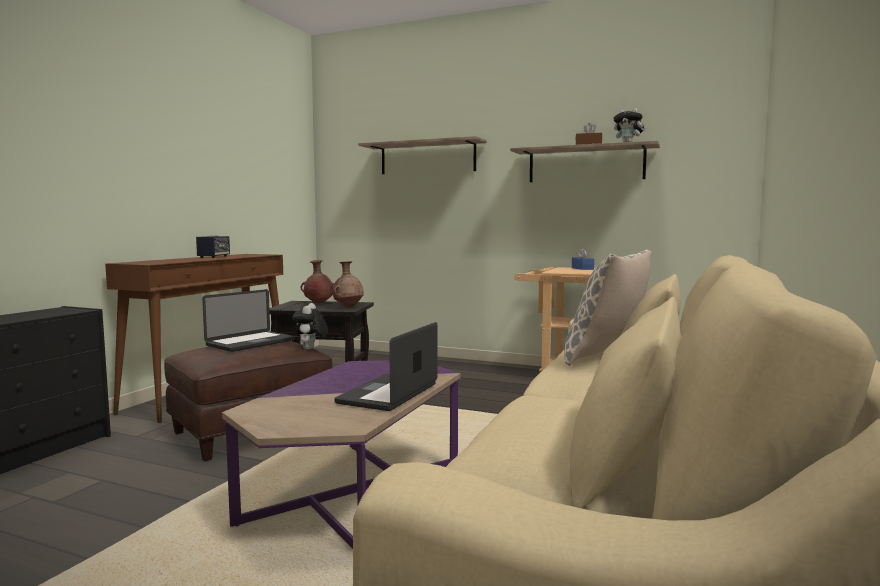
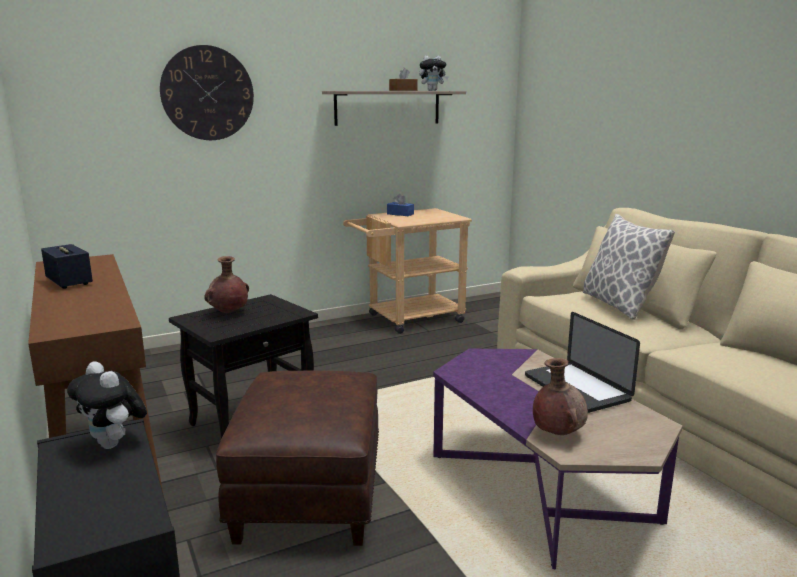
camera: 50 degrees left, 10 degrees up
laptop [202,289,295,352] -> none
plush toy [293,303,328,350] -> plush toy moved to [67,361,147,449]
brown vase [333,261,364,307] -> brown vase moved to [533,358,588,435]
shelf [358,136,487,174] -> wall clock [160,45,254,140]

